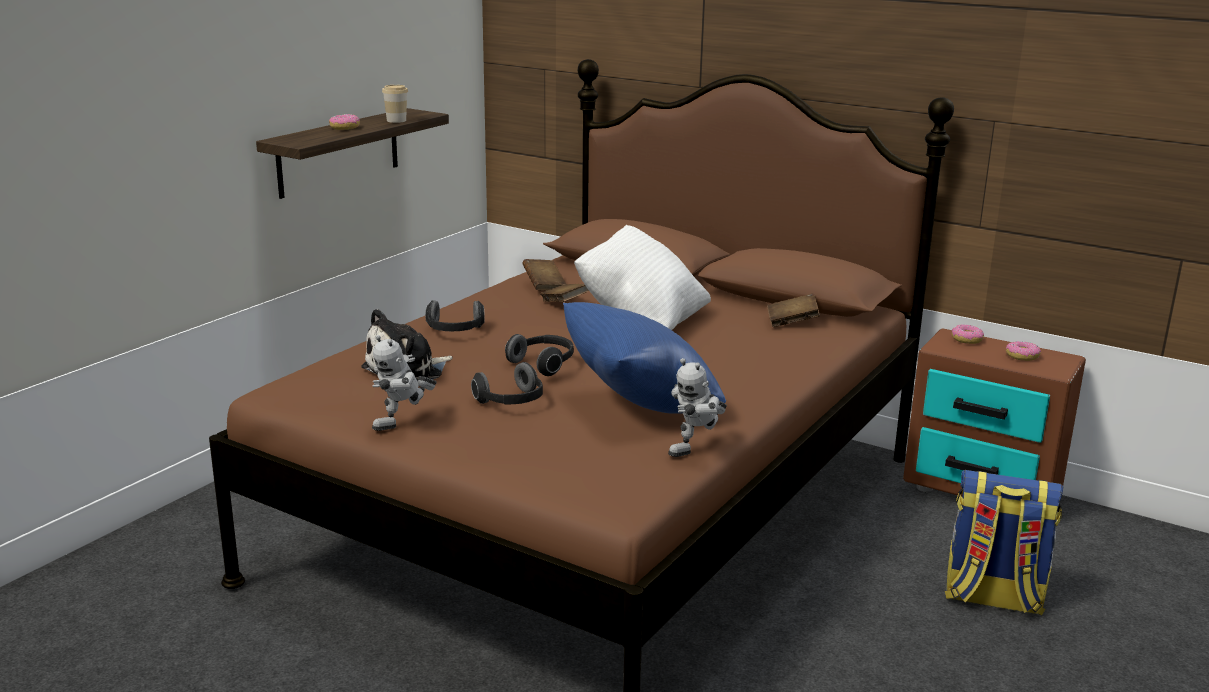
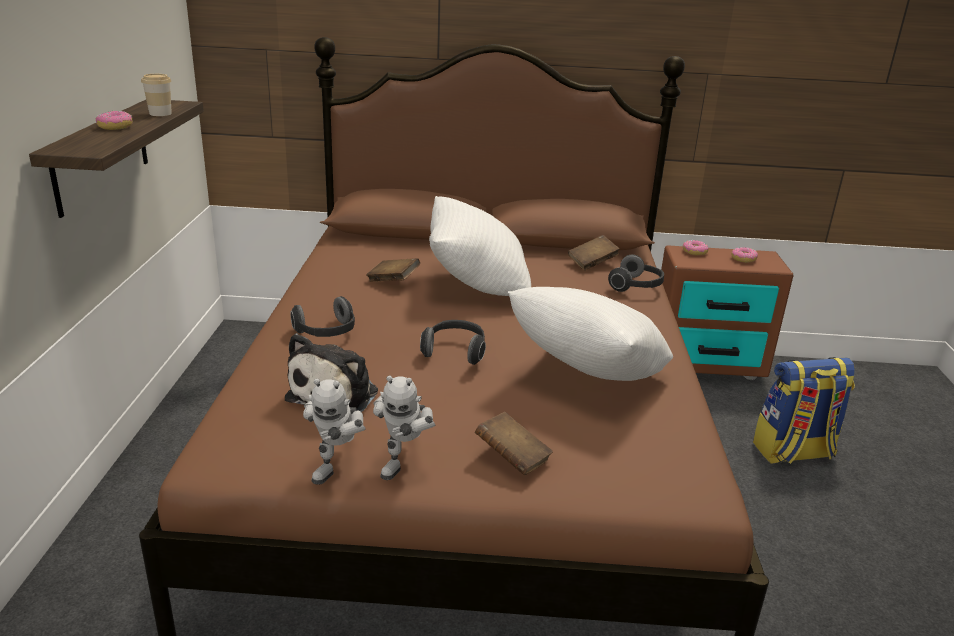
camera: 30 degrees left, 5 degrees up
headphones [471,362,543,404] -> headphones moved to [608,255,664,292]
brown book [522,259,566,291] -> brown book moved to [475,412,553,475]
blue pillow [563,302,726,414] -> white pillow [508,287,673,381]
toy robot [668,358,727,457] -> toy robot moved to [303,378,366,485]

